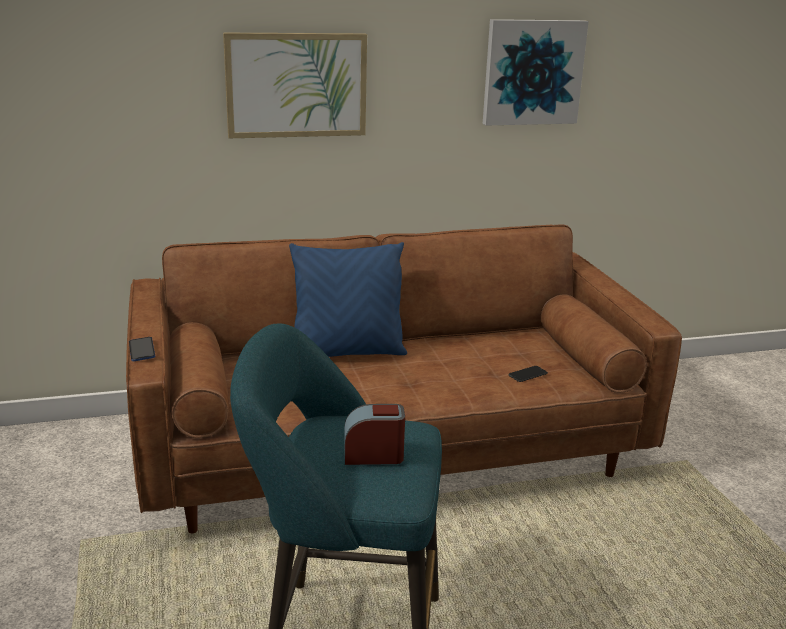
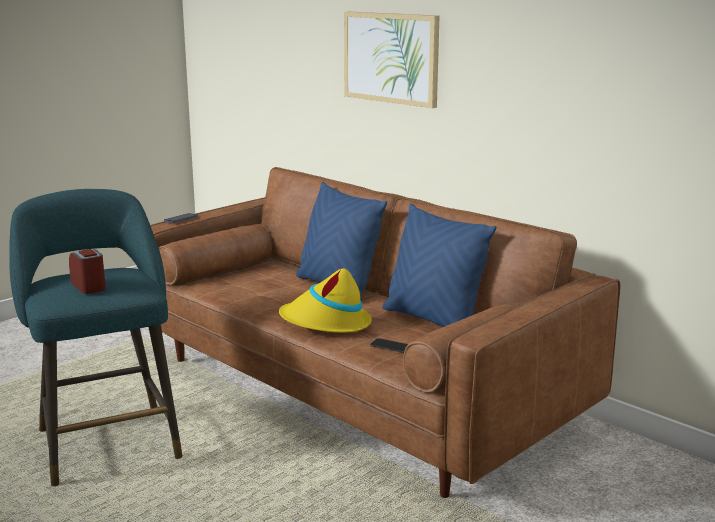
camera: 60 degrees right, 5 degrees down
picture [483,19,589,125] -> none
none -> yellow hat [279,268,372,333]
none -> blue pillow [382,203,497,327]

